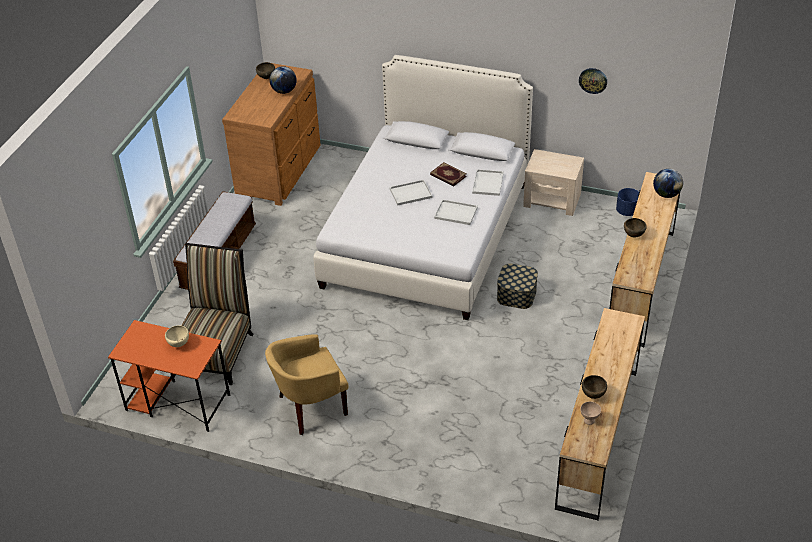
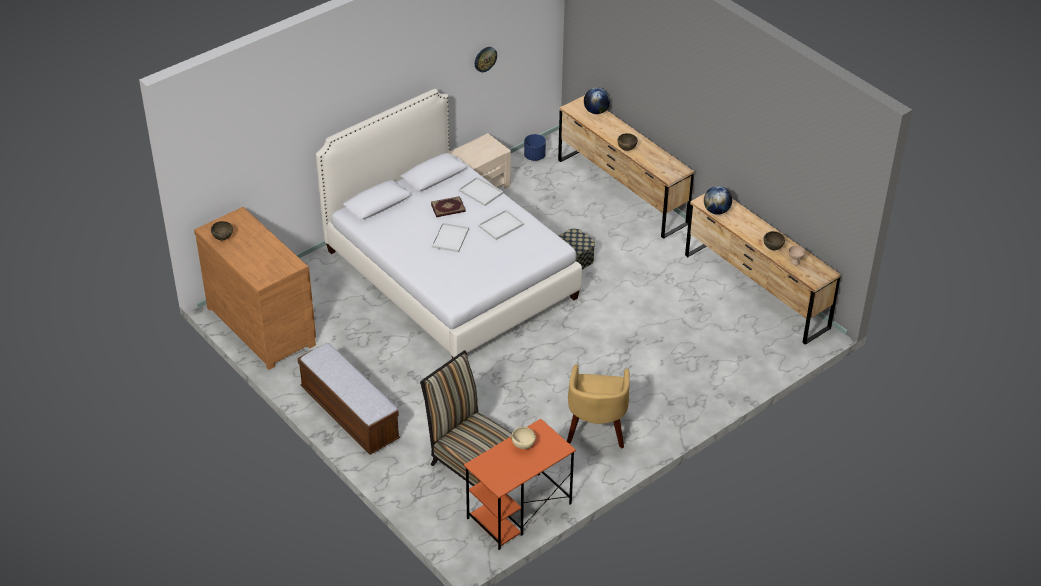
camera: 60 degrees left, 0 degrees up
globe [270,66,297,94] -> globe moved to [704,186,732,215]

